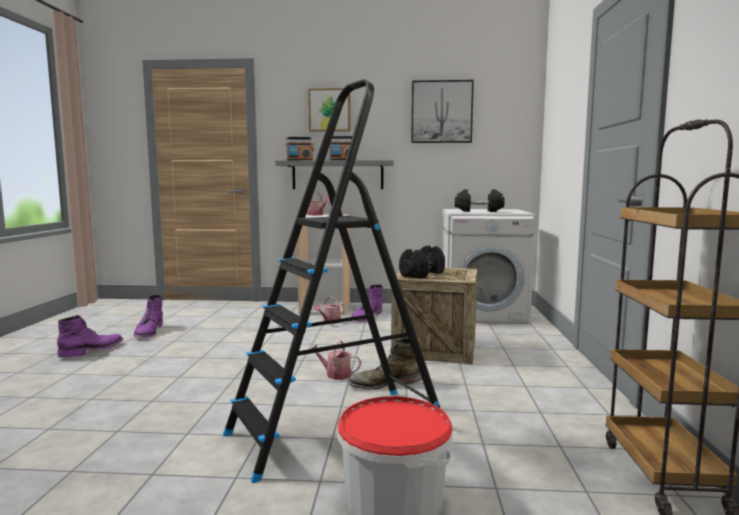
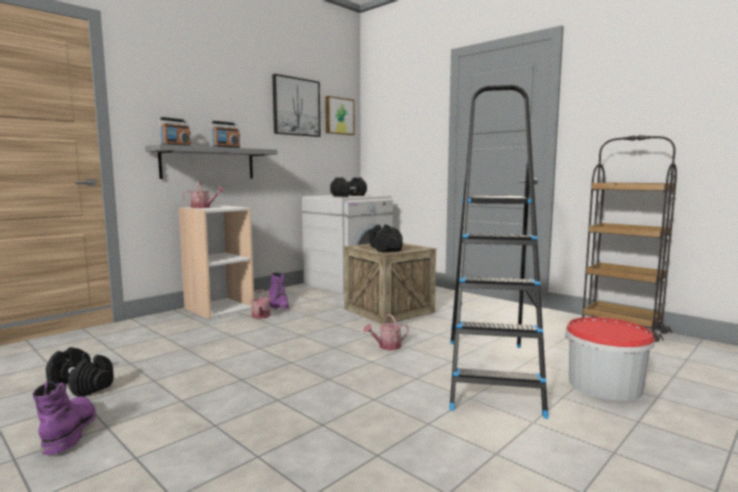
camera: 50 degrees left, 0 degrees up
purple boot [133,295,163,338] -> black dumbbell [46,347,114,397]
picture [309,88,350,132] -> picture moved to [325,96,354,135]
green boot [348,338,422,390] -> none

